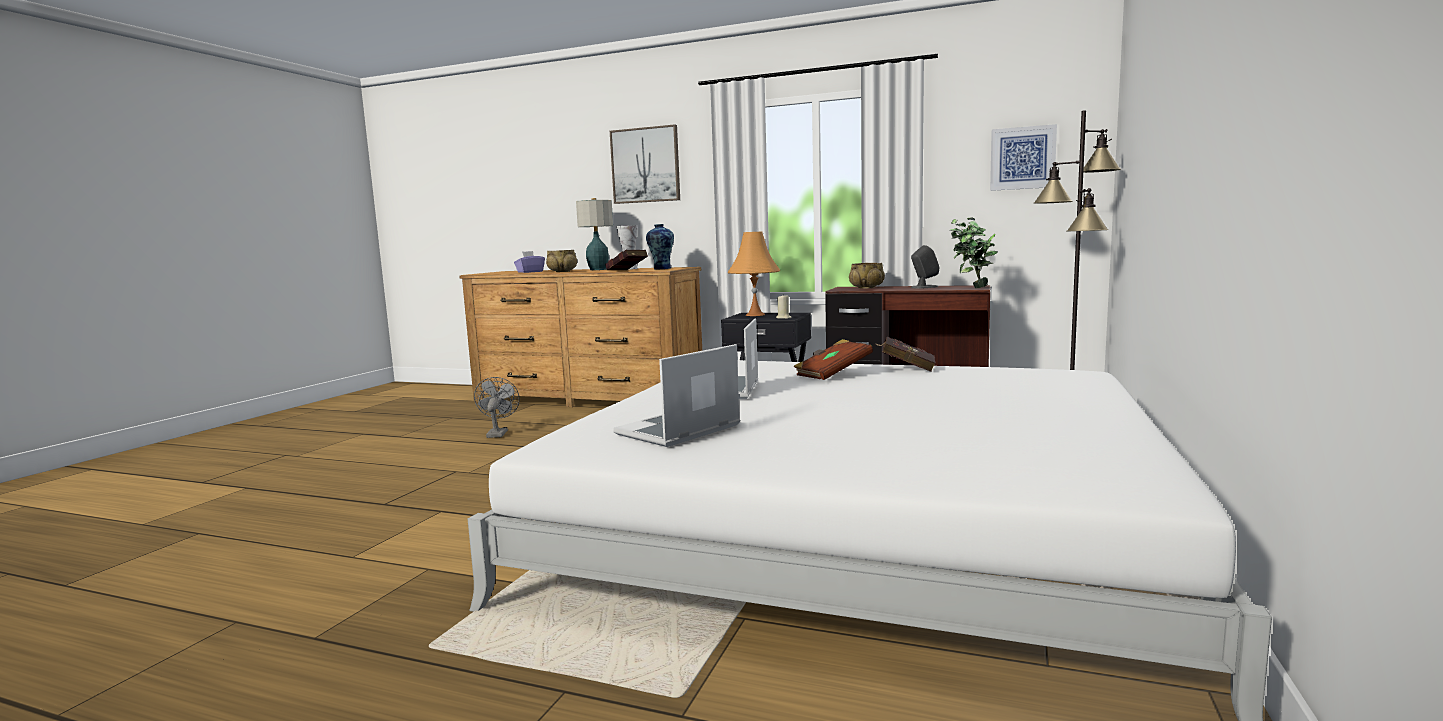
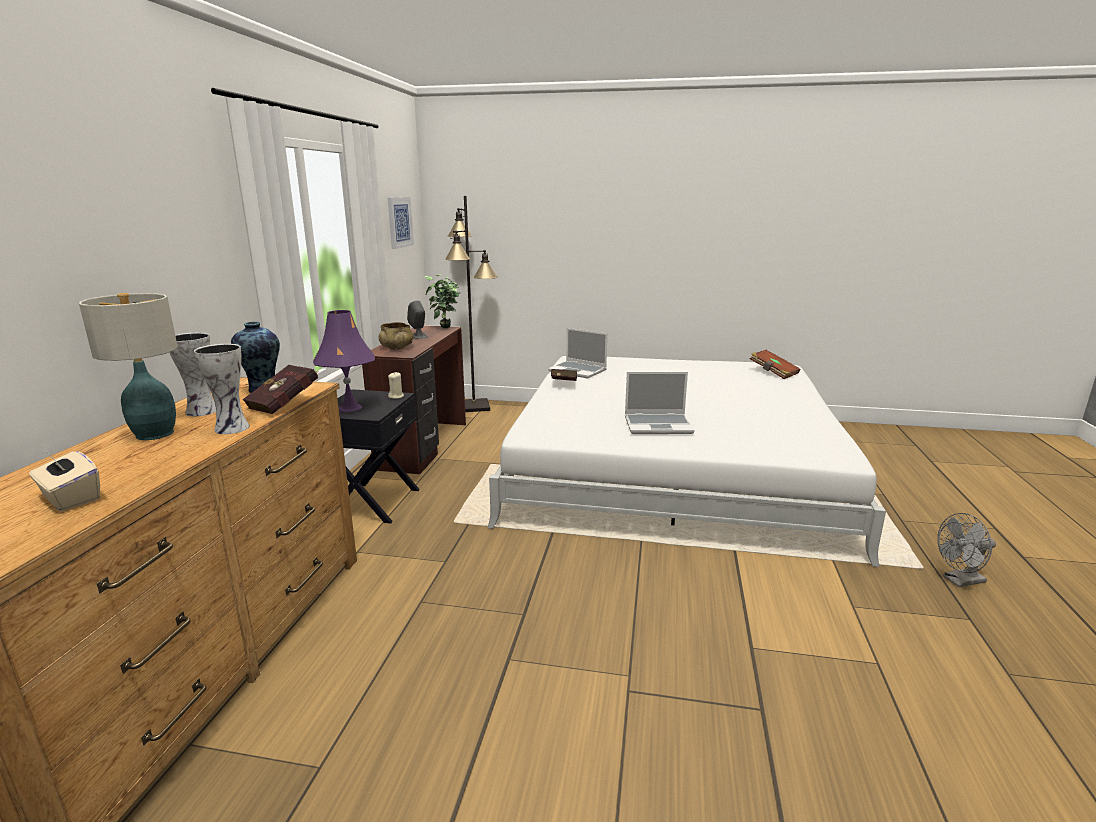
camera: 100 degrees left, 10 degrees up
grey fan [474,377,520,438] -> grey fan moved to [938,513,996,587]
purple tissue box [514,251,545,273] -> beige tissue box [29,449,100,511]
beige bowl [546,250,577,272] -> none
picture [610,124,680,204] -> none
laptop [613,344,740,447] -> laptop moved to [548,328,607,379]
orange table lamp [727,232,780,316] -> purple table lamp [313,310,375,412]
brown book [794,339,873,380] -> brown book moved to [750,350,800,379]
none -> vase [194,344,250,434]

